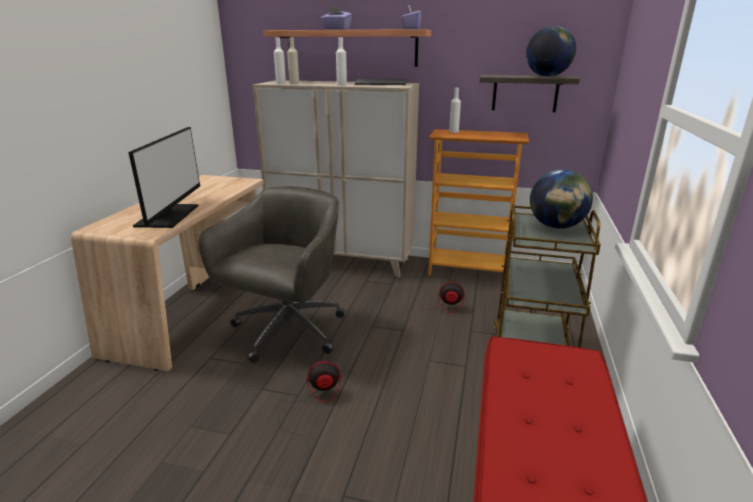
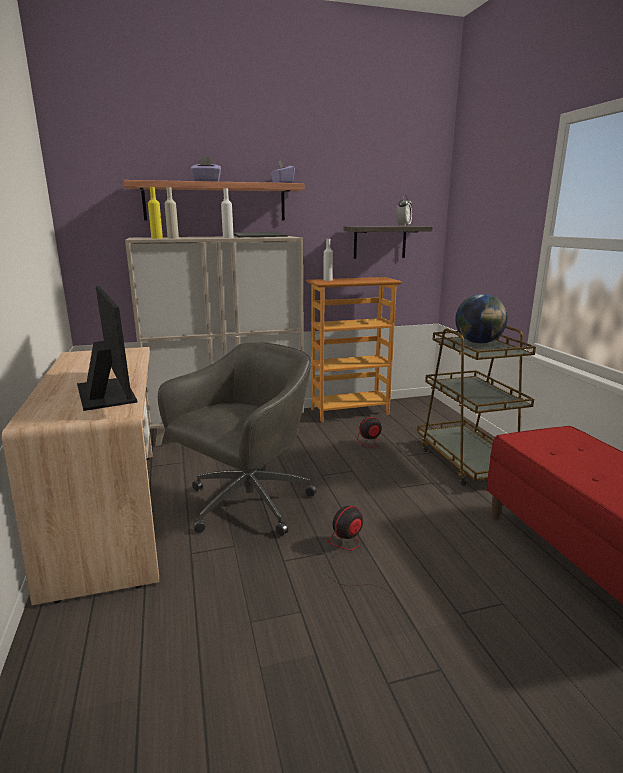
camera: 30 degrees left, 5 degrees down
grey office chair [198,186,345,363] -> grey office chair turned 45 degrees clockwise [158,342,317,536]
white bottle [274,37,286,84] -> yellow bottle [148,187,163,239]
globe [526,26,576,77] -> alarm clock [396,195,412,226]

